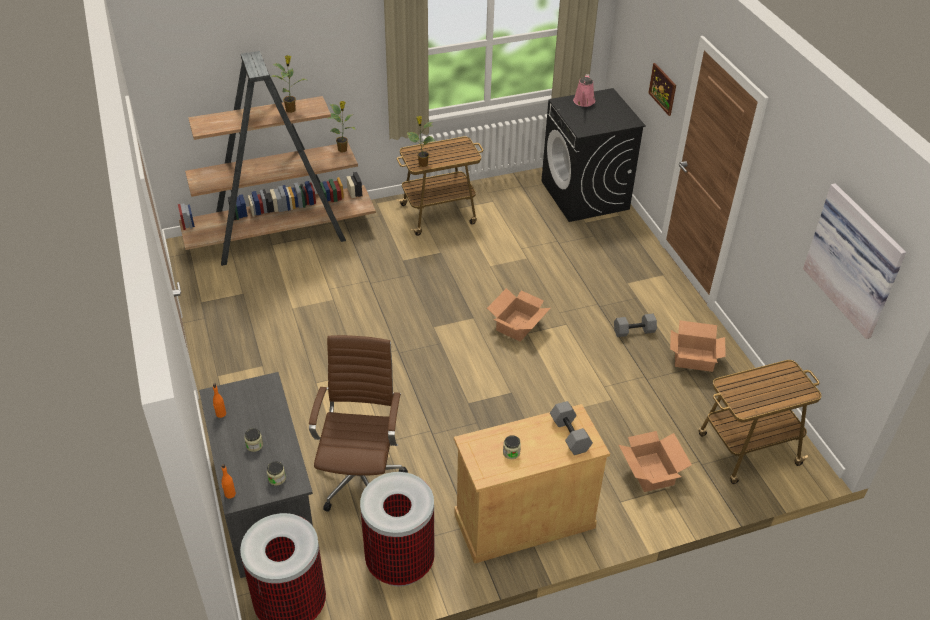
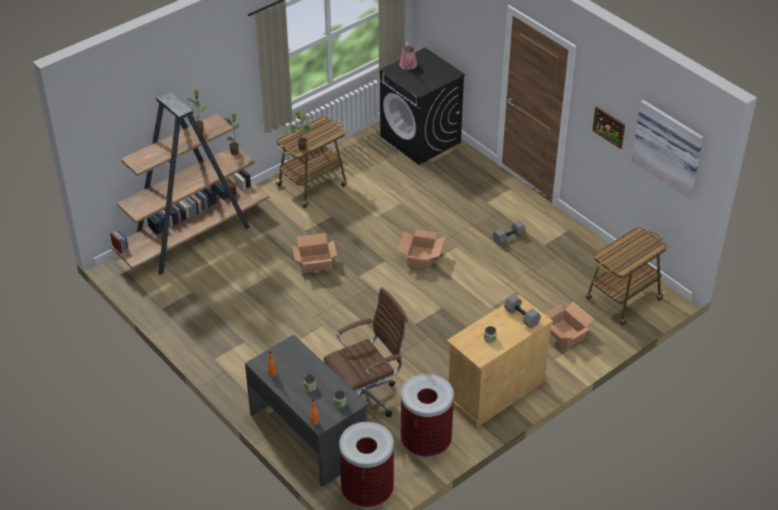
camera: 20 degrees left, 0 degrees up
brown office chair [309,335,408,512] -> brown office chair turned 75 degrees clockwise [324,287,408,417]
picture [648,63,676,116] -> picture moved to [592,106,625,149]
cardboard box [670,320,726,372] -> cardboard box moved to [292,233,337,273]

